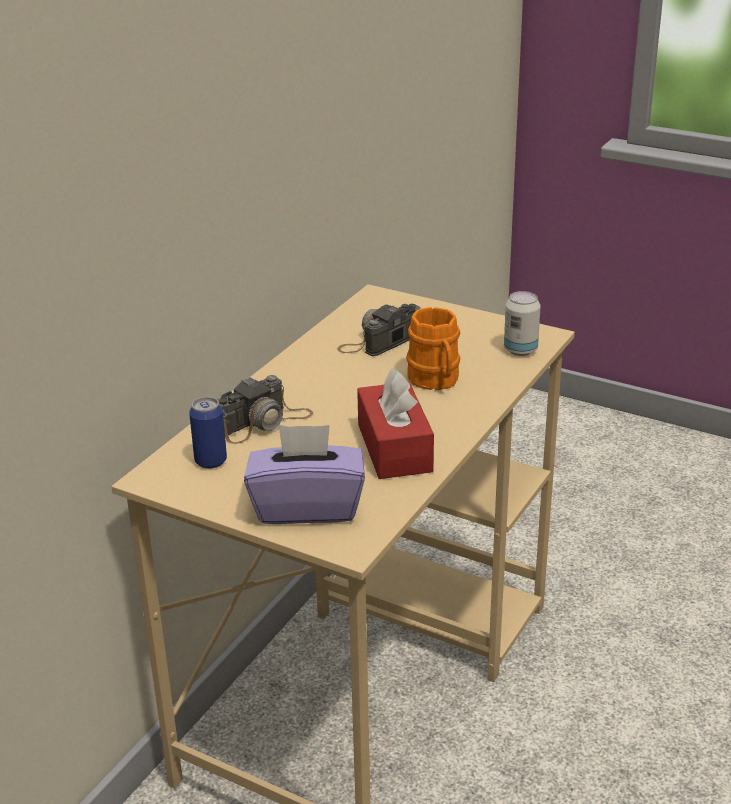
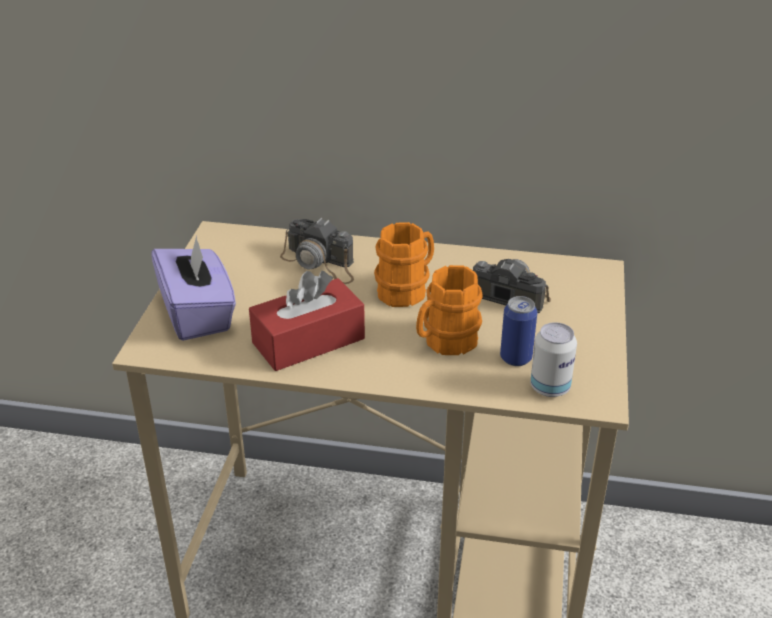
camera: 70 degrees right, 5 degrees up
can [189,397,227,469] -> can moved to [500,296,537,366]
none -> orange mug [374,222,434,307]

